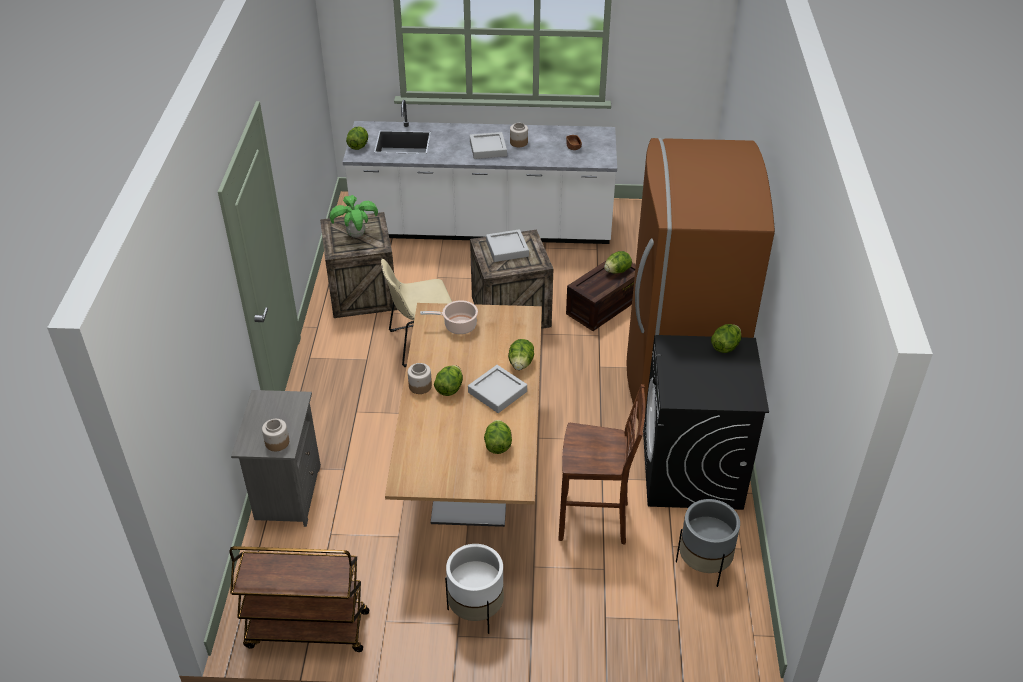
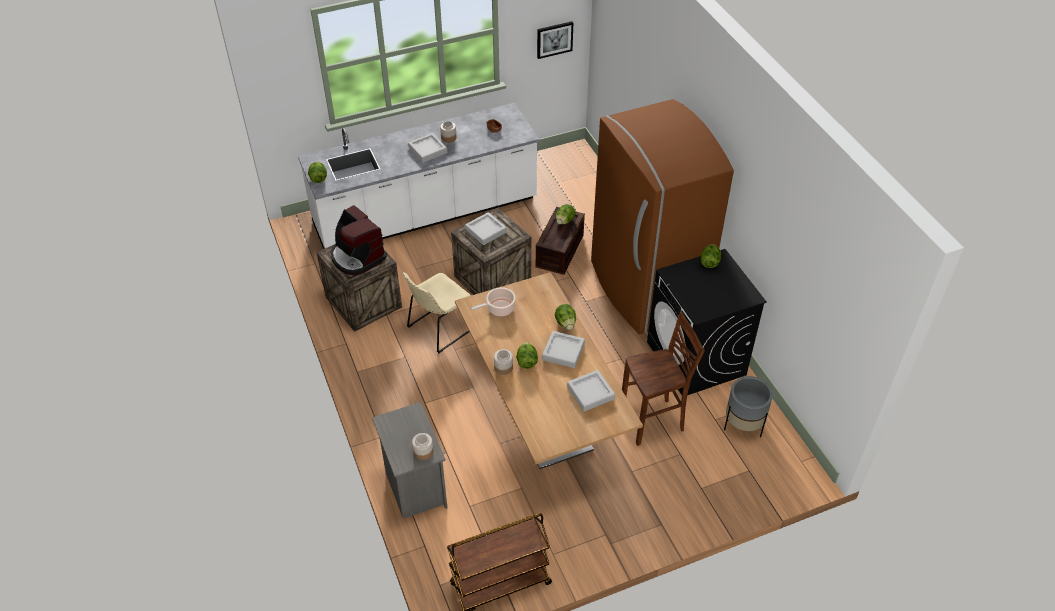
camera: 25 degrees left, 5 degrees up
potted plant [330,195,378,238] -> coffee machine [331,205,387,275]
white planter [445,544,504,634] -> none
lettuce [484,420,512,454] -> grey tray [567,370,615,412]
none -> picture [537,21,573,59]

